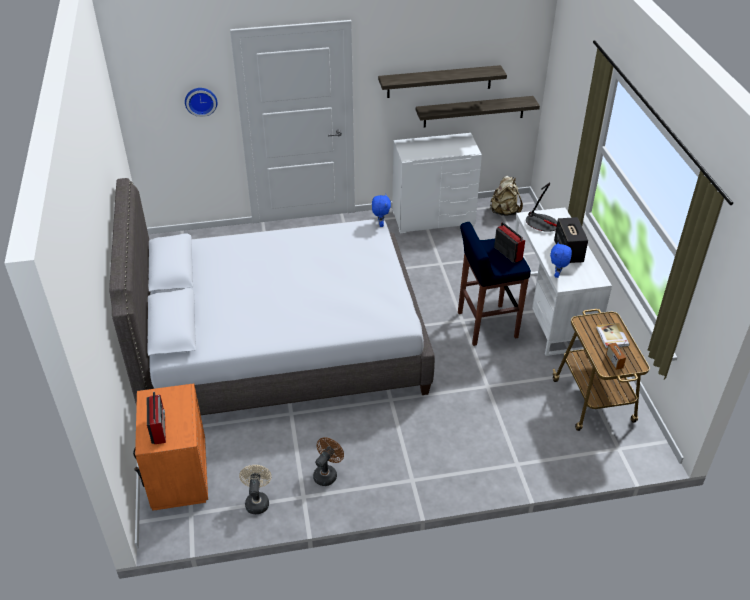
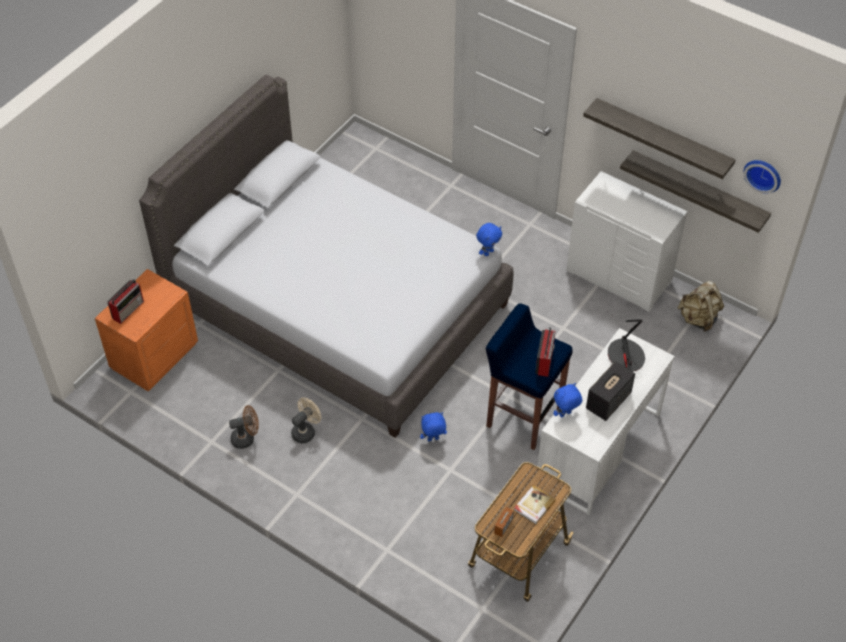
camera: 45 degrees right, 10 degrees up
wall clock [185,88,217,117] -> wall clock moved to [744,160,781,193]
beige fan [239,465,272,514] -> beige fan moved to [291,398,321,443]
none -> blue plush toy [420,412,447,441]

